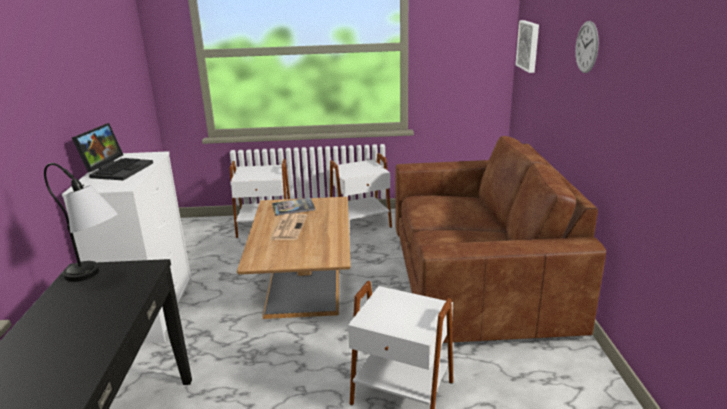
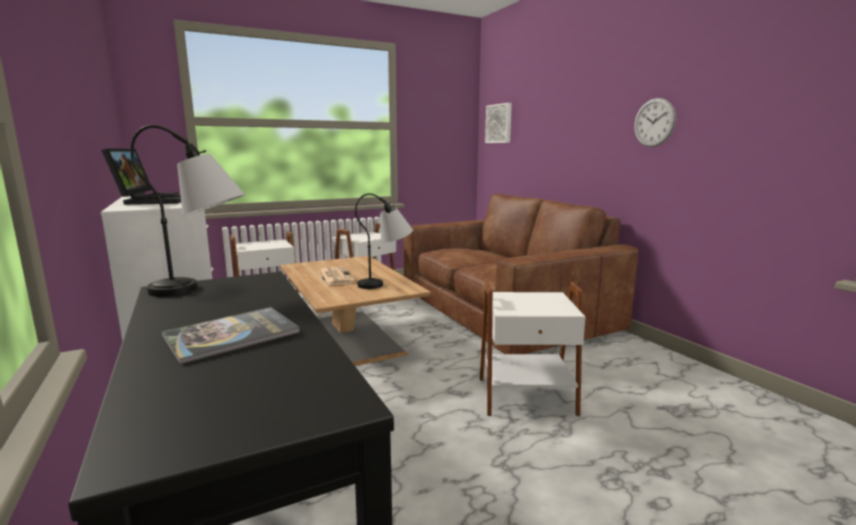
camera: 25 degrees left, 10 degrees down
book [272,198,315,216] -> book moved to [162,307,300,365]
wall clock [575,21,599,73] -> wall clock moved to [634,98,676,147]
none -> table lamp [355,193,413,289]

